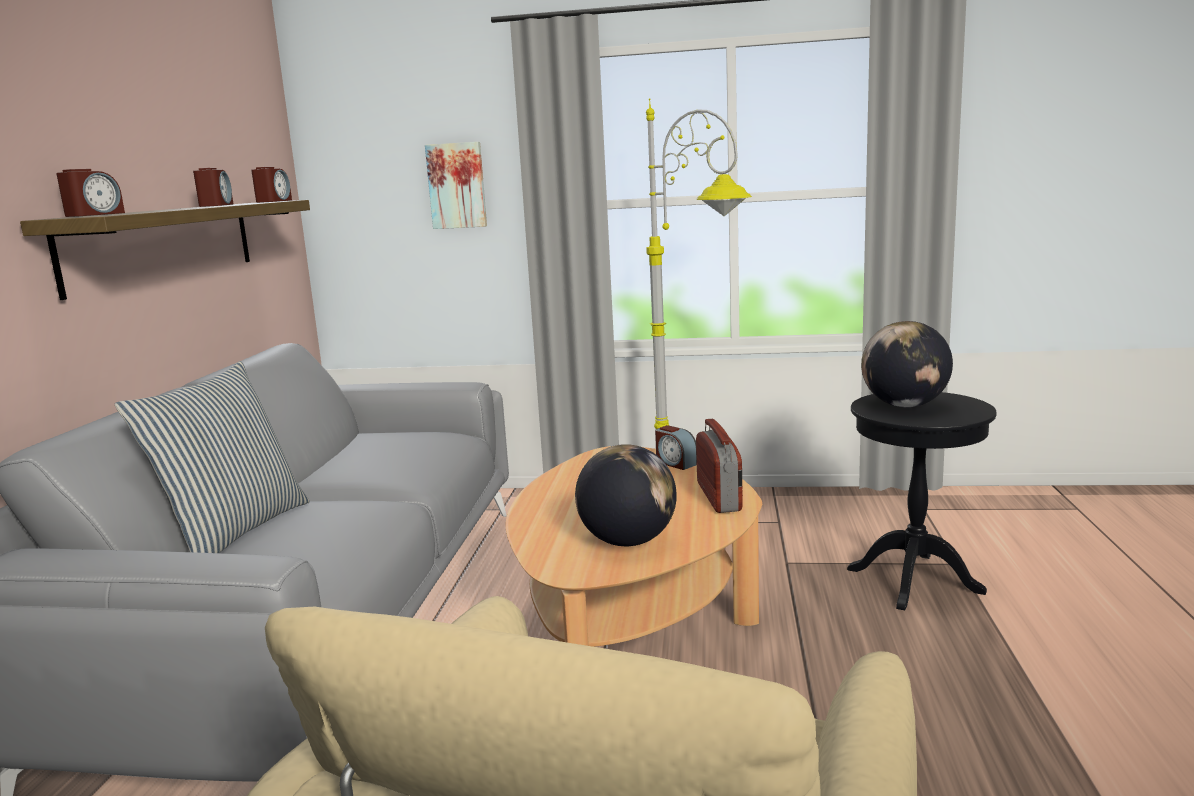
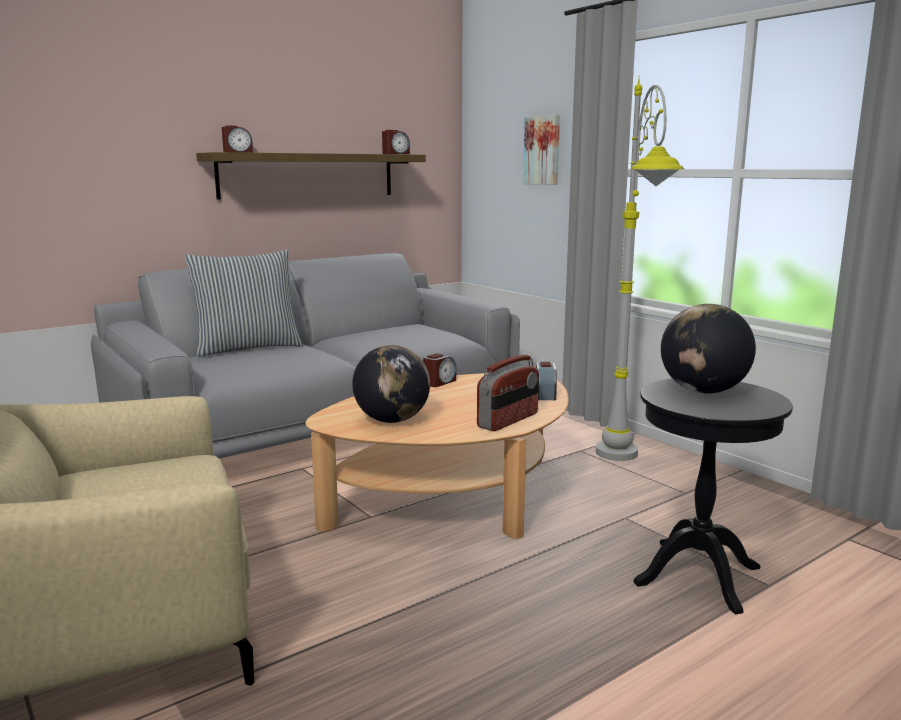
camera: 45 degrees right, 0 degrees up
alarm clock [193,168,233,207] -> alarm clock moved to [423,353,456,387]

